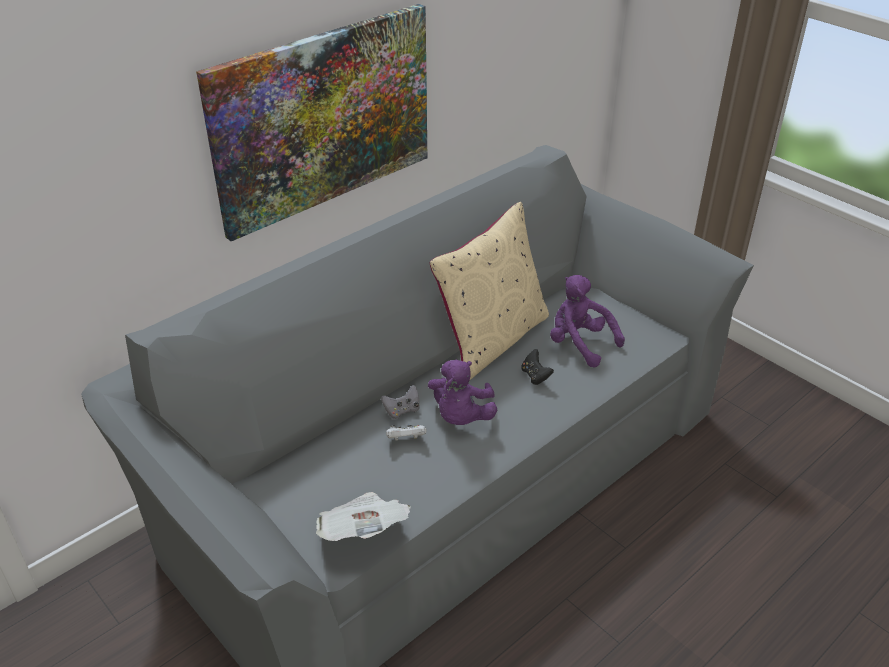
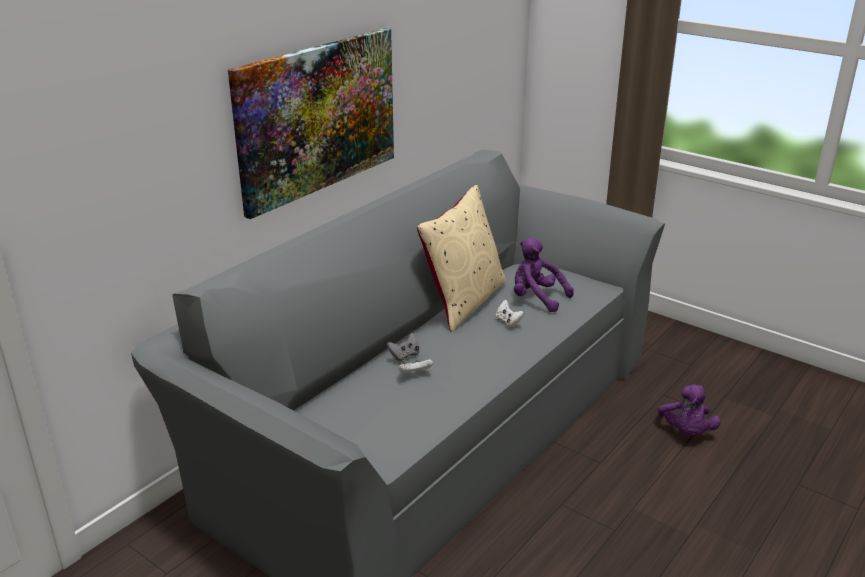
camera: 10 degrees left, 10 degrees down
newspaper [316,492,411,541] -> none
purple plush toy [428,359,497,425] -> purple plush toy moved to [657,384,721,436]
black game controller [521,349,554,385] -> white game controller [496,300,525,327]

